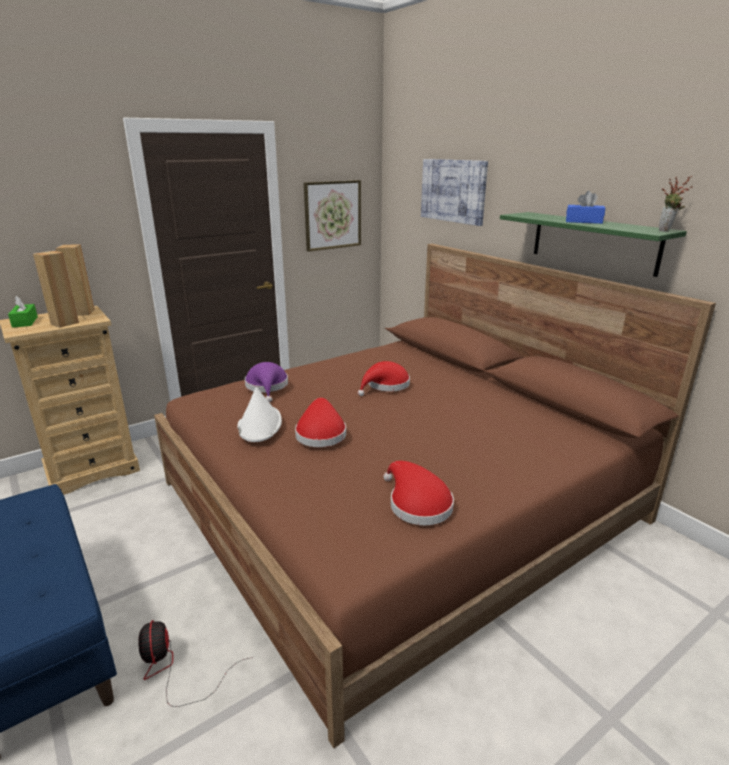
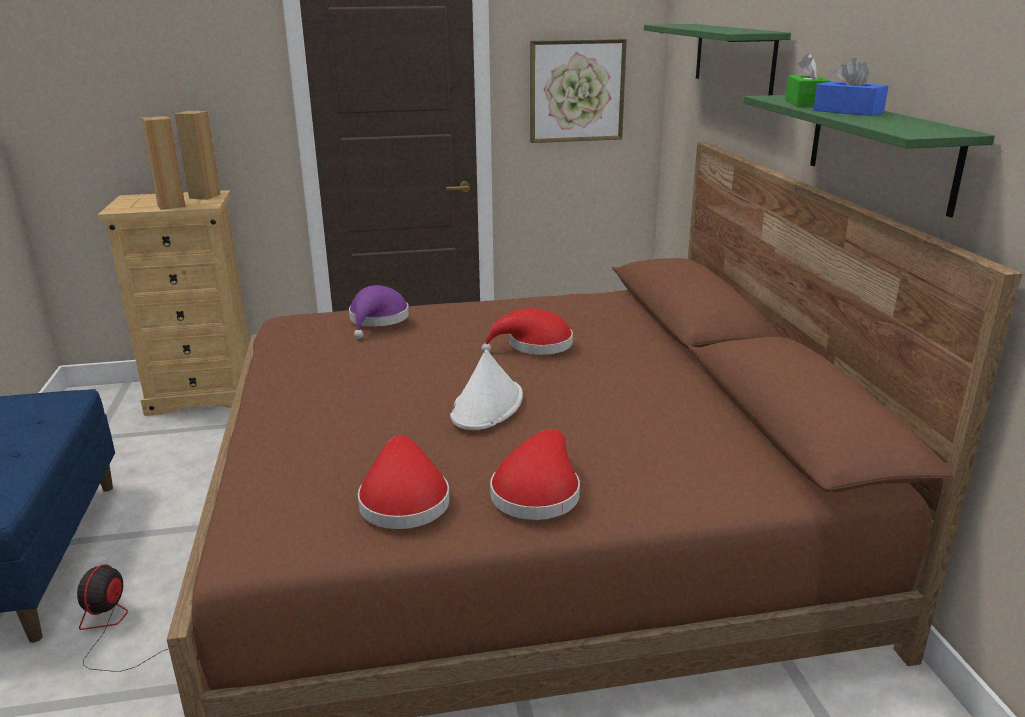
camera: 25 degrees right, 0 degrees up
green tissue box [8,296,38,328] -> green tissue box moved to [785,53,830,107]
white hat [237,387,282,442] -> white hat moved to [450,349,523,430]
red hat [295,398,346,447] -> red hat moved to [490,429,580,520]
picture [421,159,488,226] -> green shelf [644,24,791,95]
potted plant [659,176,692,232] -> none

